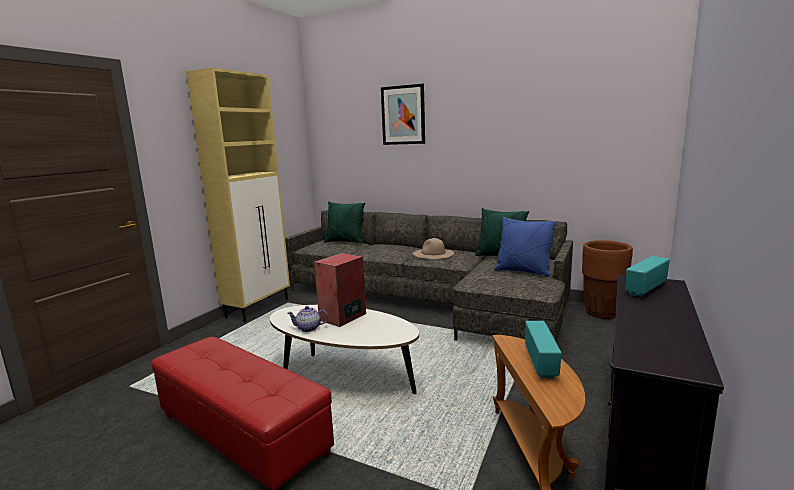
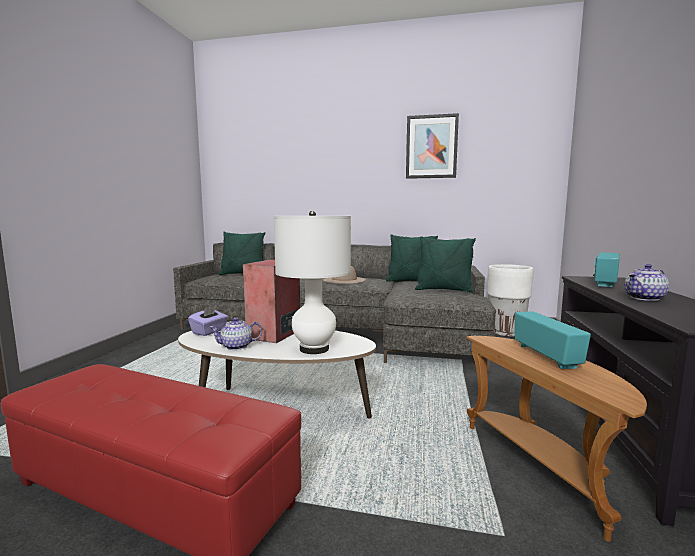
camera: 15 degrees left, 5 degrees down
beige cabinet [186,68,290,322] -> none
picture [381,84,425,145] -> picture moved to [406,113,459,179]
blue pillow [494,216,557,277] -> green pillow [415,236,476,292]
brown planter [582,240,633,319] -> white planter [487,264,534,337]
none -> purple tissue box [188,305,228,336]
none -> white table lamp [274,210,351,354]
none -> teapot [624,264,669,301]

